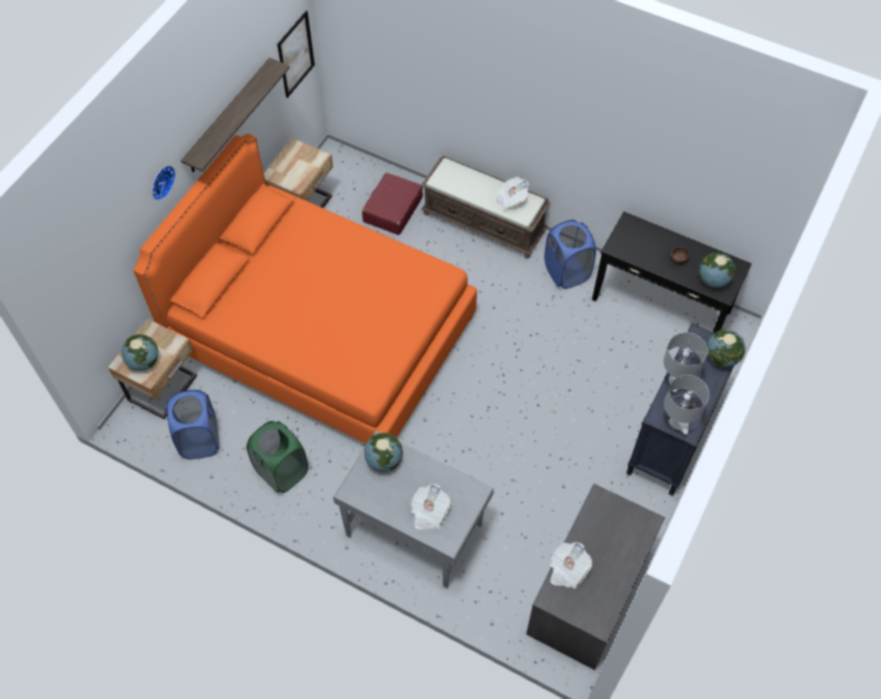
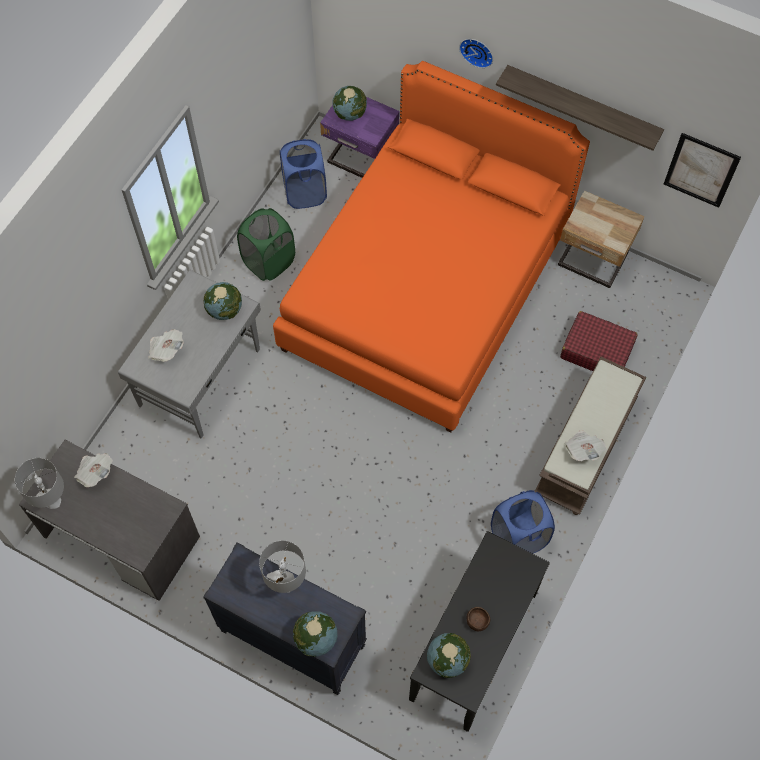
camera: 90 degrees right, 5 degrees up
beige nightstand [108,319,197,419] -> purple nightstand [320,97,400,178]
grey table lamp [664,375,709,435] -> grey table lamp moved to [15,458,64,509]

